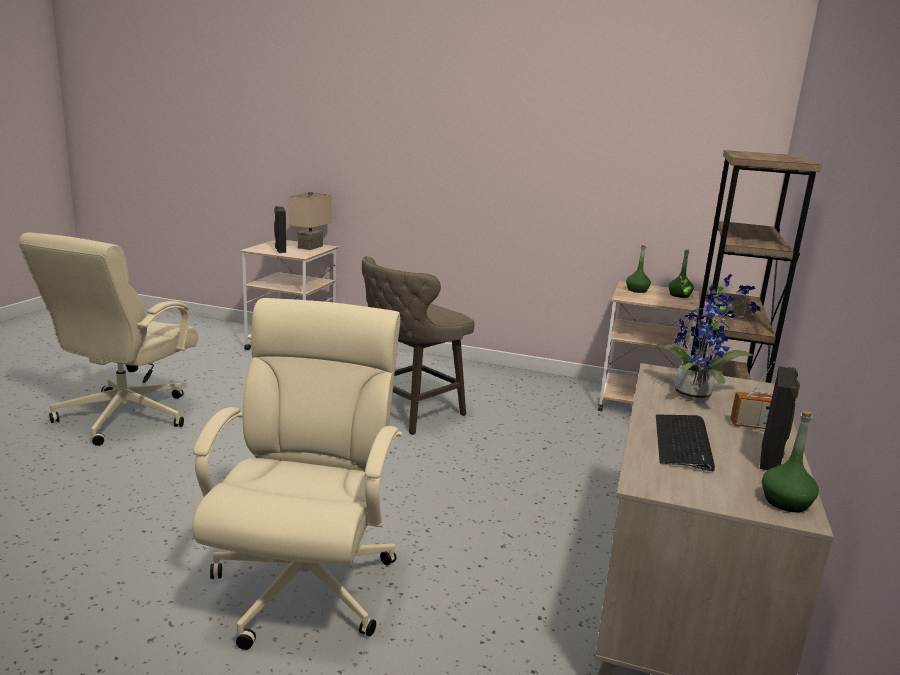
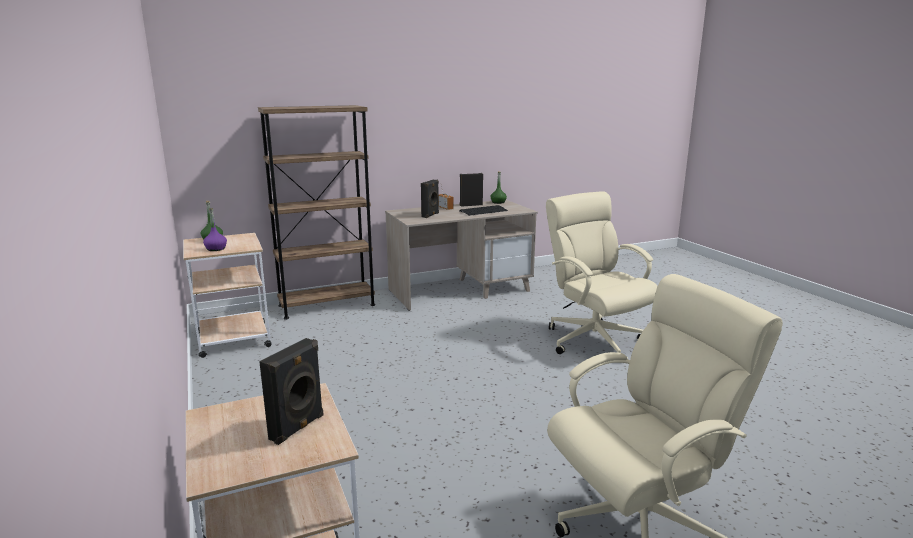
camera: 130 degrees left, 0 degrees up
beige office chair [192,298,402,650] -> beige office chair turned 90 degrees clockwise [546,191,658,354]
beige table lamp [289,191,331,250] -> none
beige stool [362,256,475,435] -> none
green bottle [626,245,651,293] -> purple bottle [203,208,227,251]
potted plant [655,274,760,401] -> black speaker [421,180,439,218]

